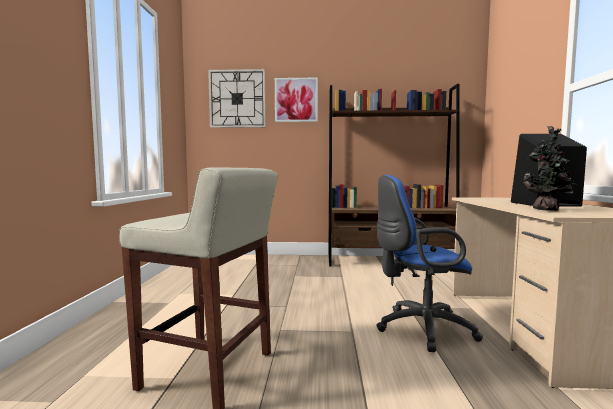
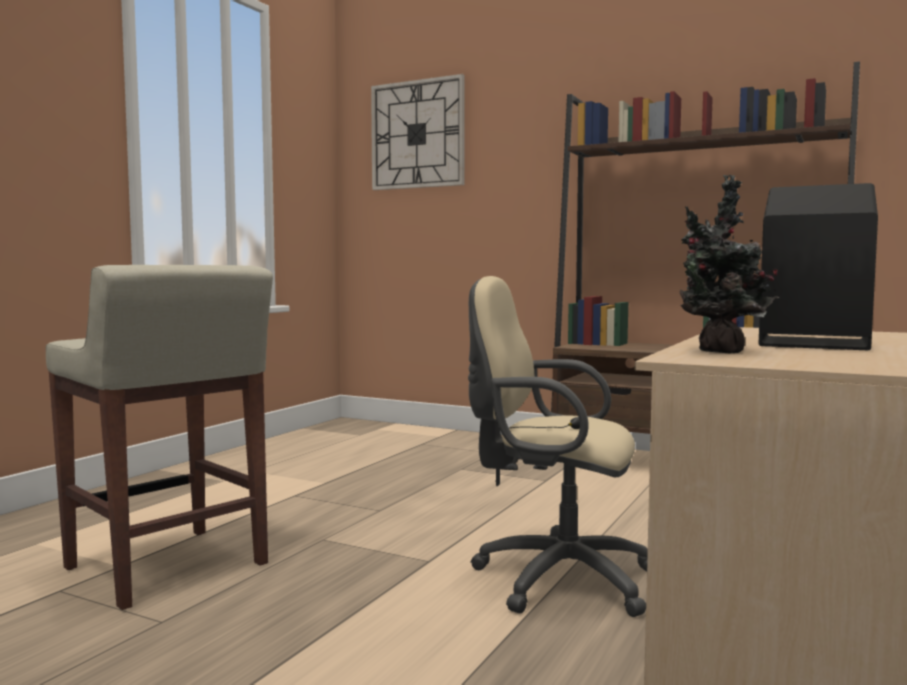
camera: 25 degrees right, 0 degrees up
picture [275,77,318,122] -> none
blue office chair [376,175,483,352] -> beige office chair [468,276,648,617]

